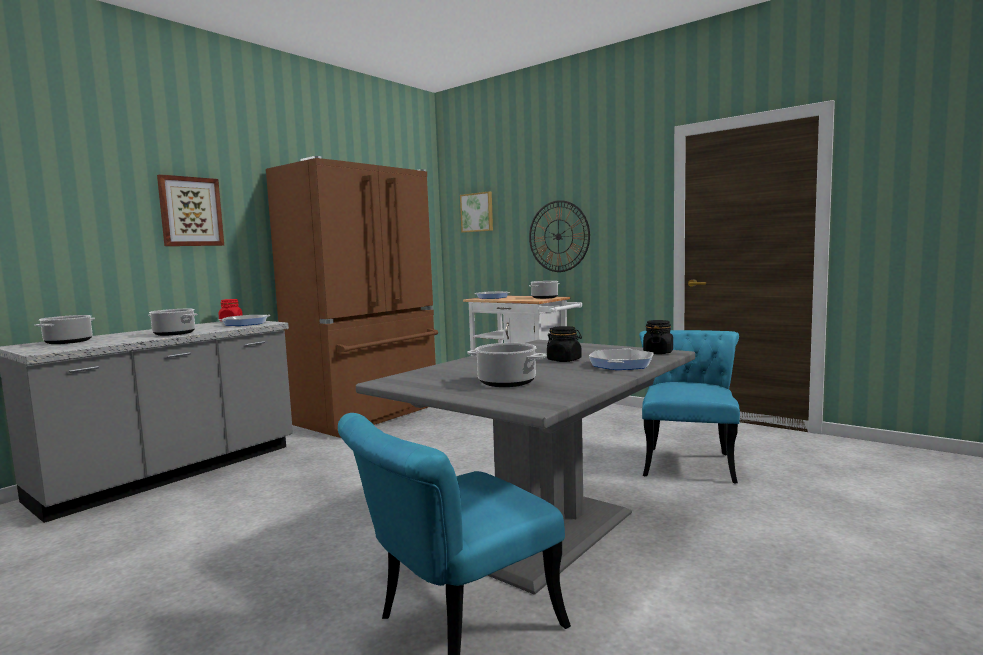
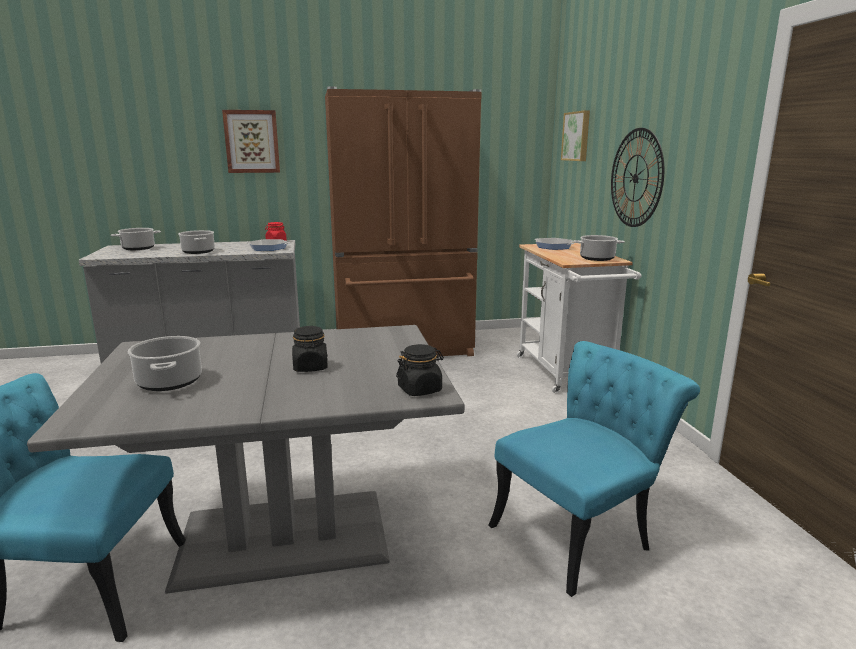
camera: 40 degrees right, 10 degrees up
frying pan [589,348,653,370] -> none

